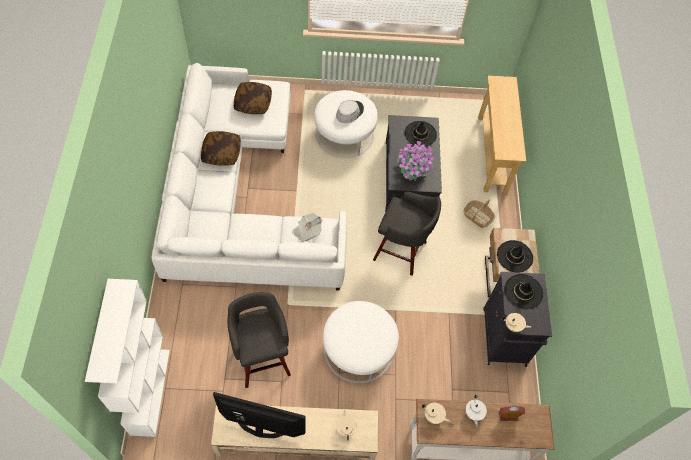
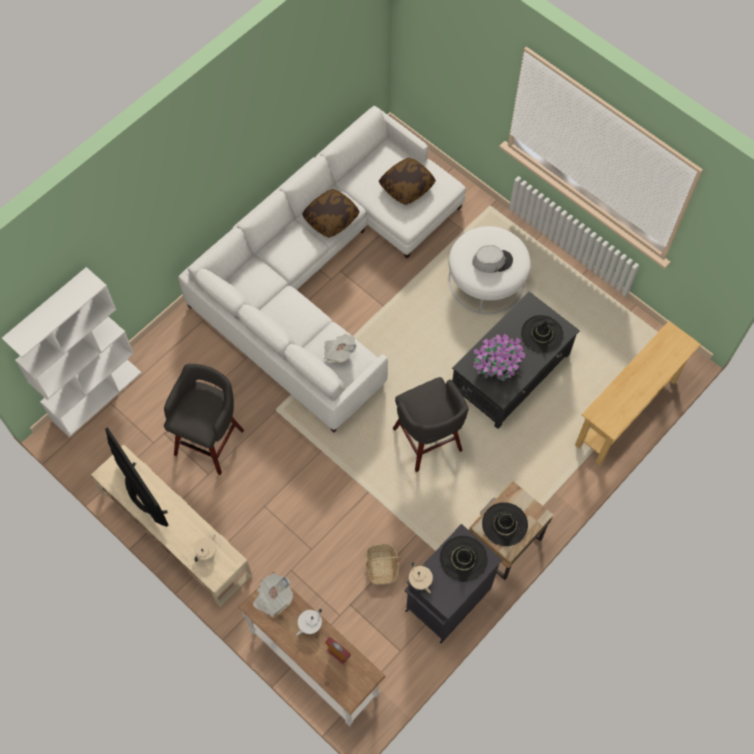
camera: 45 degrees right, 5 degrees up
white ottoman [323,301,399,383] -> none
beige teapot [422,403,450,424] -> newspaper [253,573,293,617]
basket [463,200,495,228] -> basket moved to [365,543,400,585]

